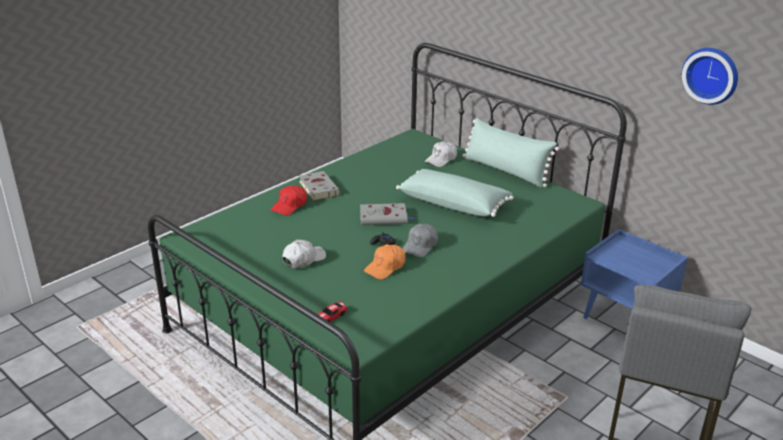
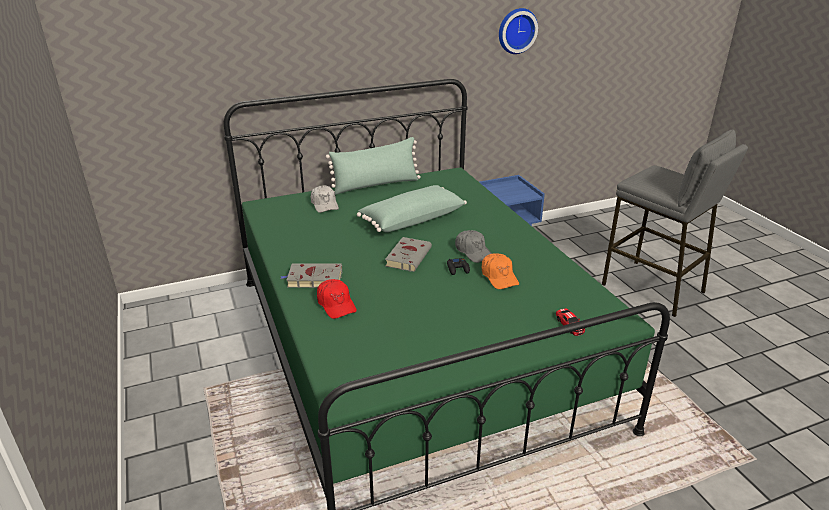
camera: 65 degrees left, 0 degrees up
white cap [282,240,326,268] -> none

